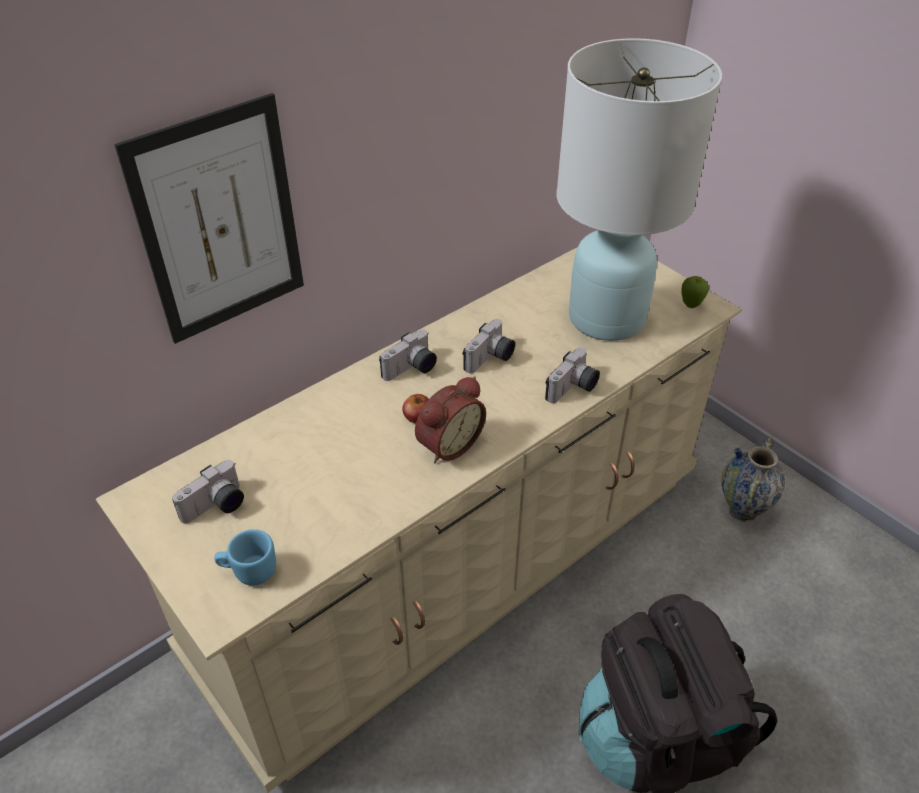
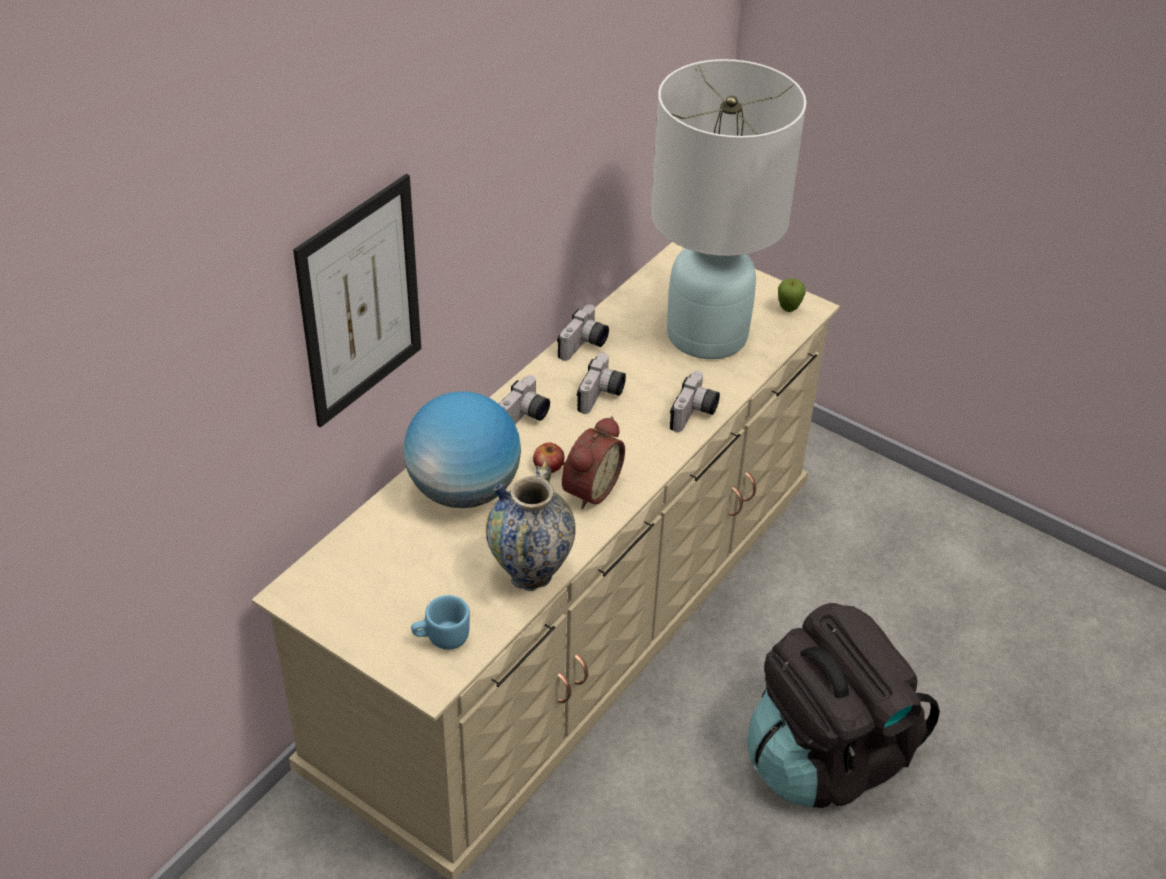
camera: 15 degrees left, 0 degrees up
camera [172,460,244,524] -> camera moved to [557,304,609,361]
vase [721,437,785,522] -> vase moved to [486,461,576,591]
none -> globe [403,391,521,508]

